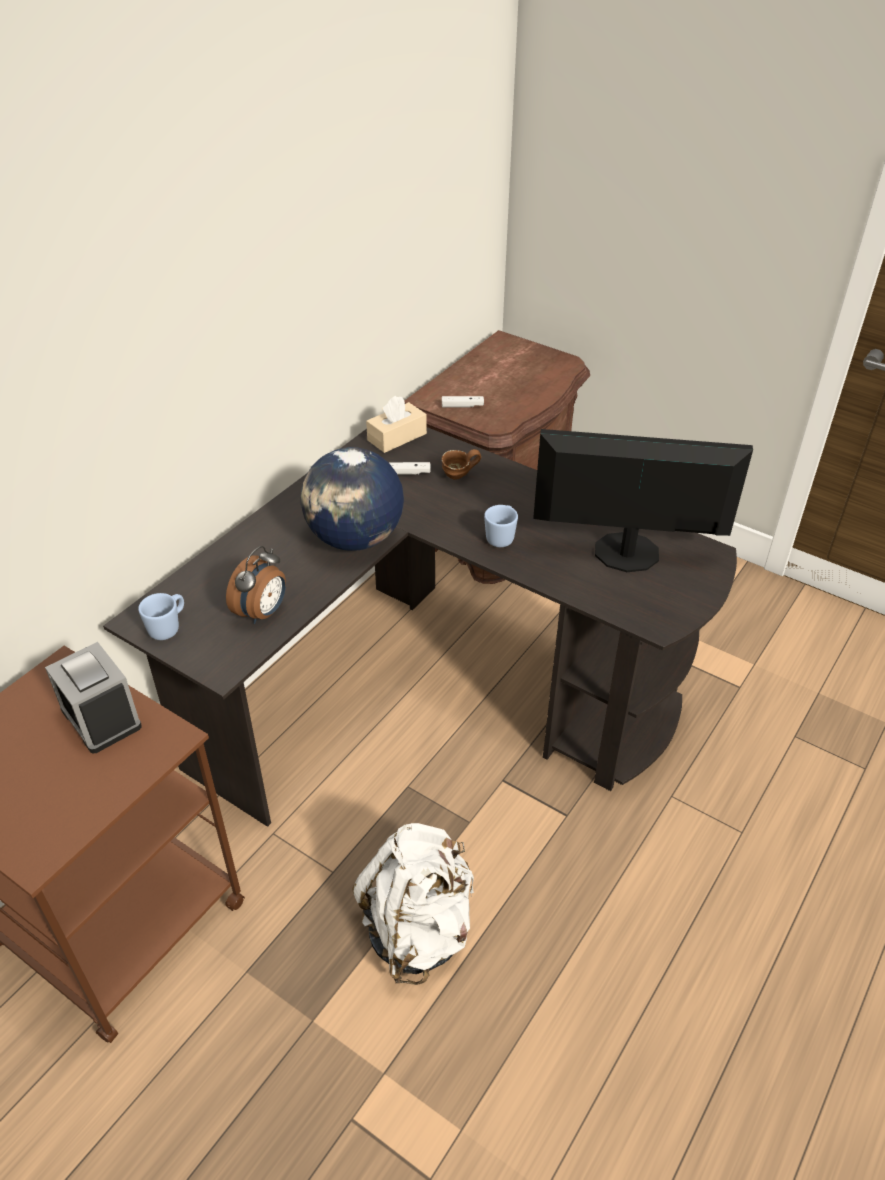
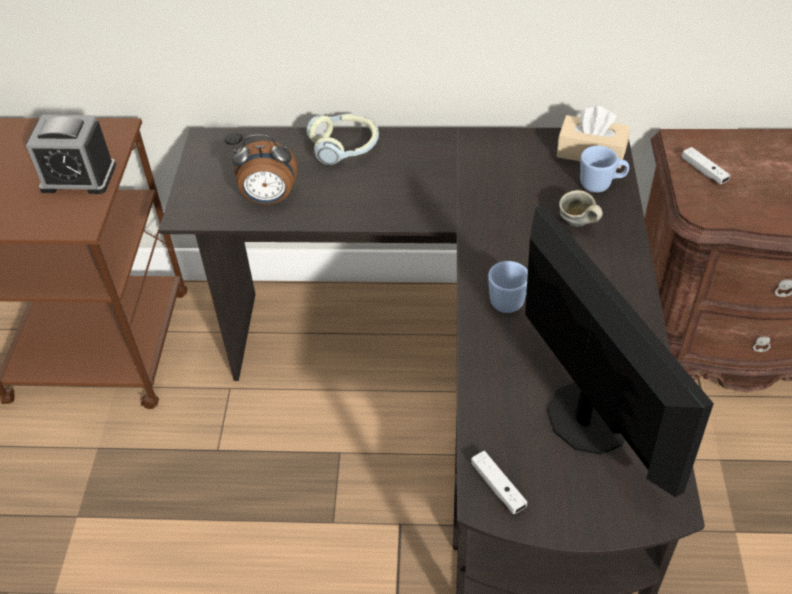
camera: 60 degrees right, 5 degrees up
alarm clock [45,642,142,753] -> alarm clock turned 105 degrees counterclockwise [26,115,116,194]
blue mug [138,593,184,640] -> blue mug moved to [580,146,629,192]
globe [301,447,404,551] -> none
white backpack [352,823,474,985] -> none
white game controller [389,462,430,475] -> white game controller moved to [471,451,527,514]
brown mug [442,449,481,480] -> grey mug [559,190,603,227]
none -> headphones [307,114,379,165]

